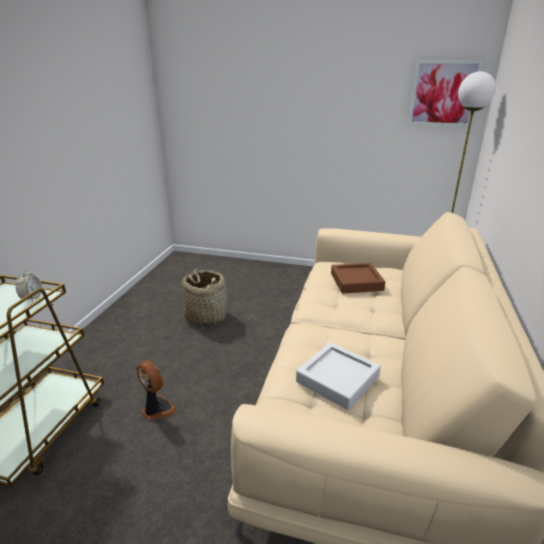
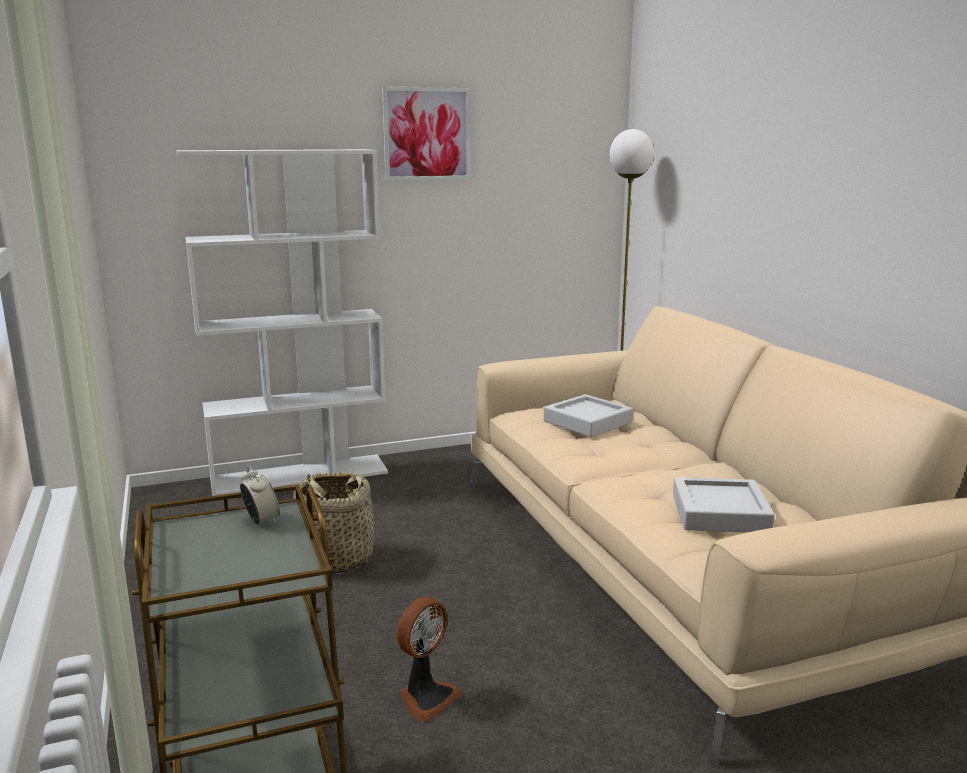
camera: 35 degrees left, 10 degrees down
fan [137,360,177,420] -> fan turned 120 degrees clockwise [396,597,463,722]
brown tray [331,263,385,293] -> grey tray [544,394,633,437]
picture [408,61,483,127] -> picture moved to [382,86,471,181]
none -> white bookcase [176,149,388,496]

